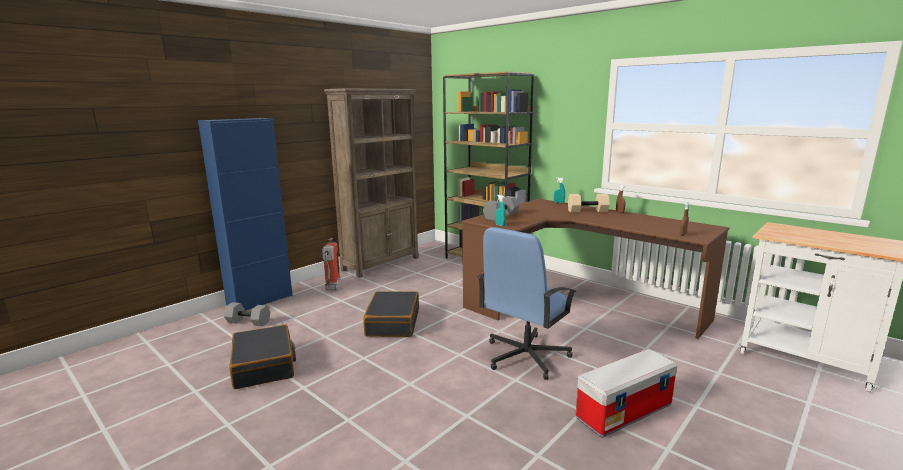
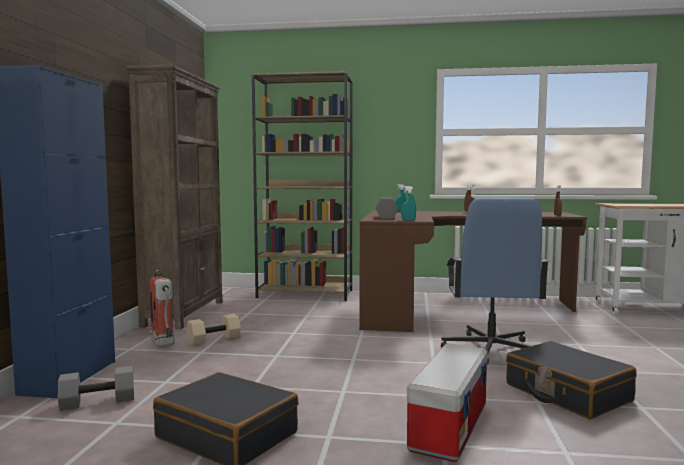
camera: 35 degrees left, 10 degrees down
black suitcase [363,291,419,337] -> black suitcase moved to [506,341,636,419]
beige dumbbell [568,194,610,212] -> beige dumbbell moved to [186,314,241,346]
storage box [576,349,677,438] -> storage box moved to [407,343,487,462]

